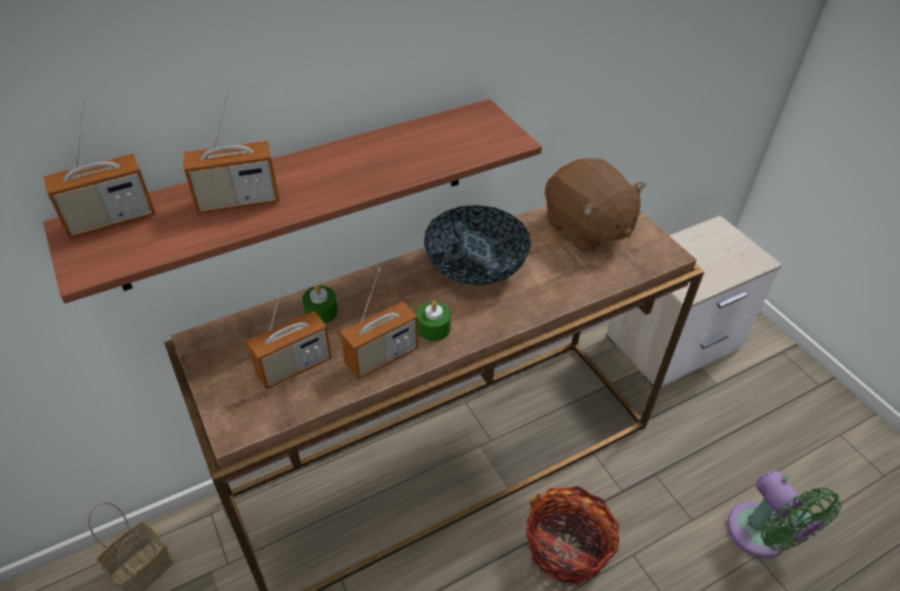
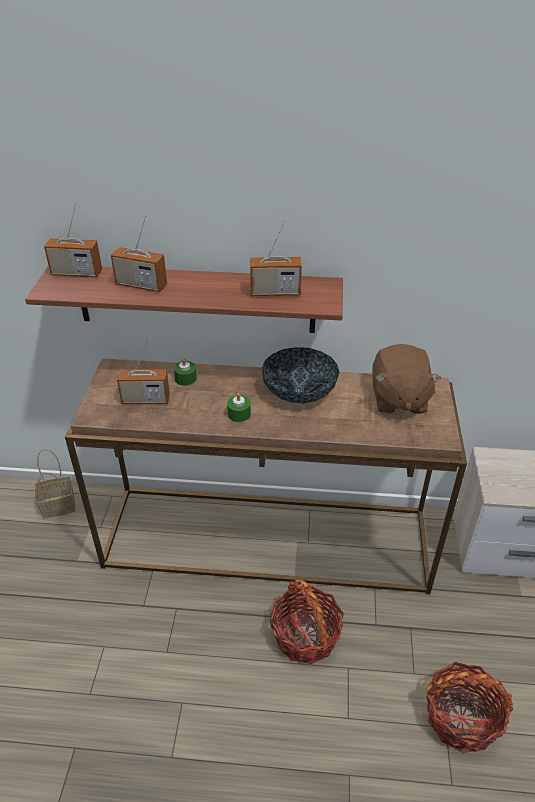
camera: 35 degrees right, 5 degrees down
radio [341,268,418,379] -> radio moved to [250,220,302,296]
green fan [727,470,841,558] -> basket [426,662,513,753]

